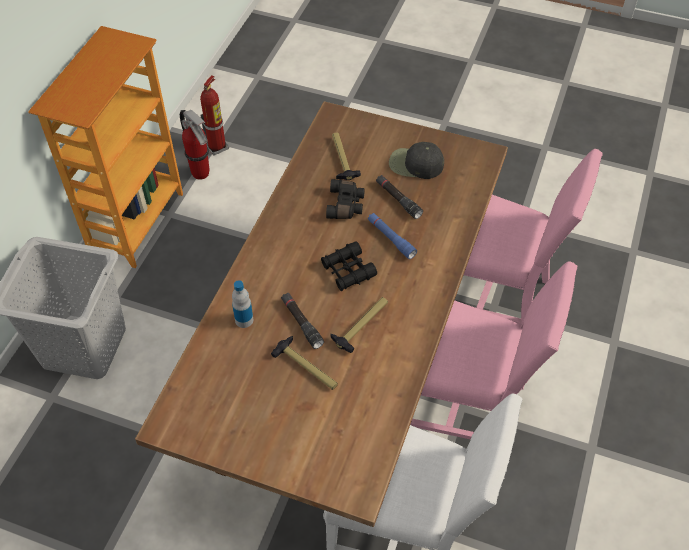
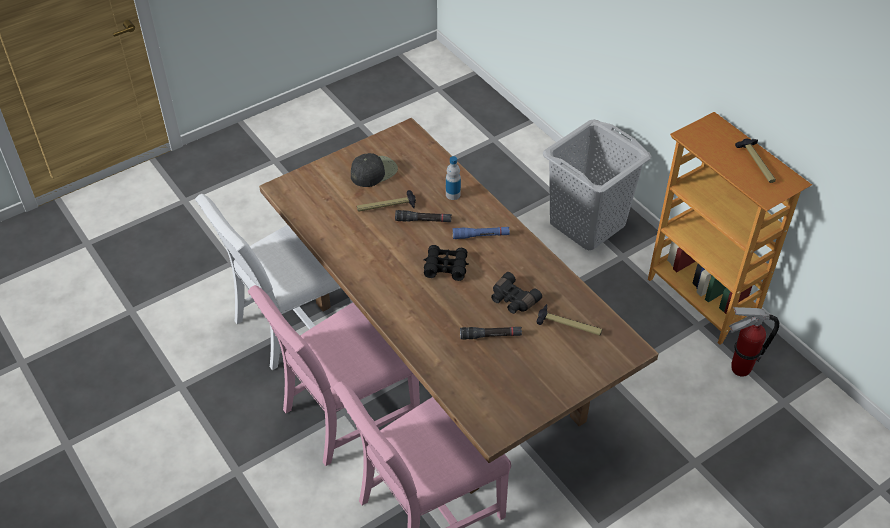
camera: 125 degrees right, 5 degrees down
fire extinguisher [200,75,229,155] -> none
hammer [331,297,388,353] -> hammer moved to [735,139,776,183]
blue flashlight [368,213,417,259] -> blue flashlight moved to [453,227,510,239]
black cap [389,142,444,179] -> black cap moved to [351,153,398,187]

